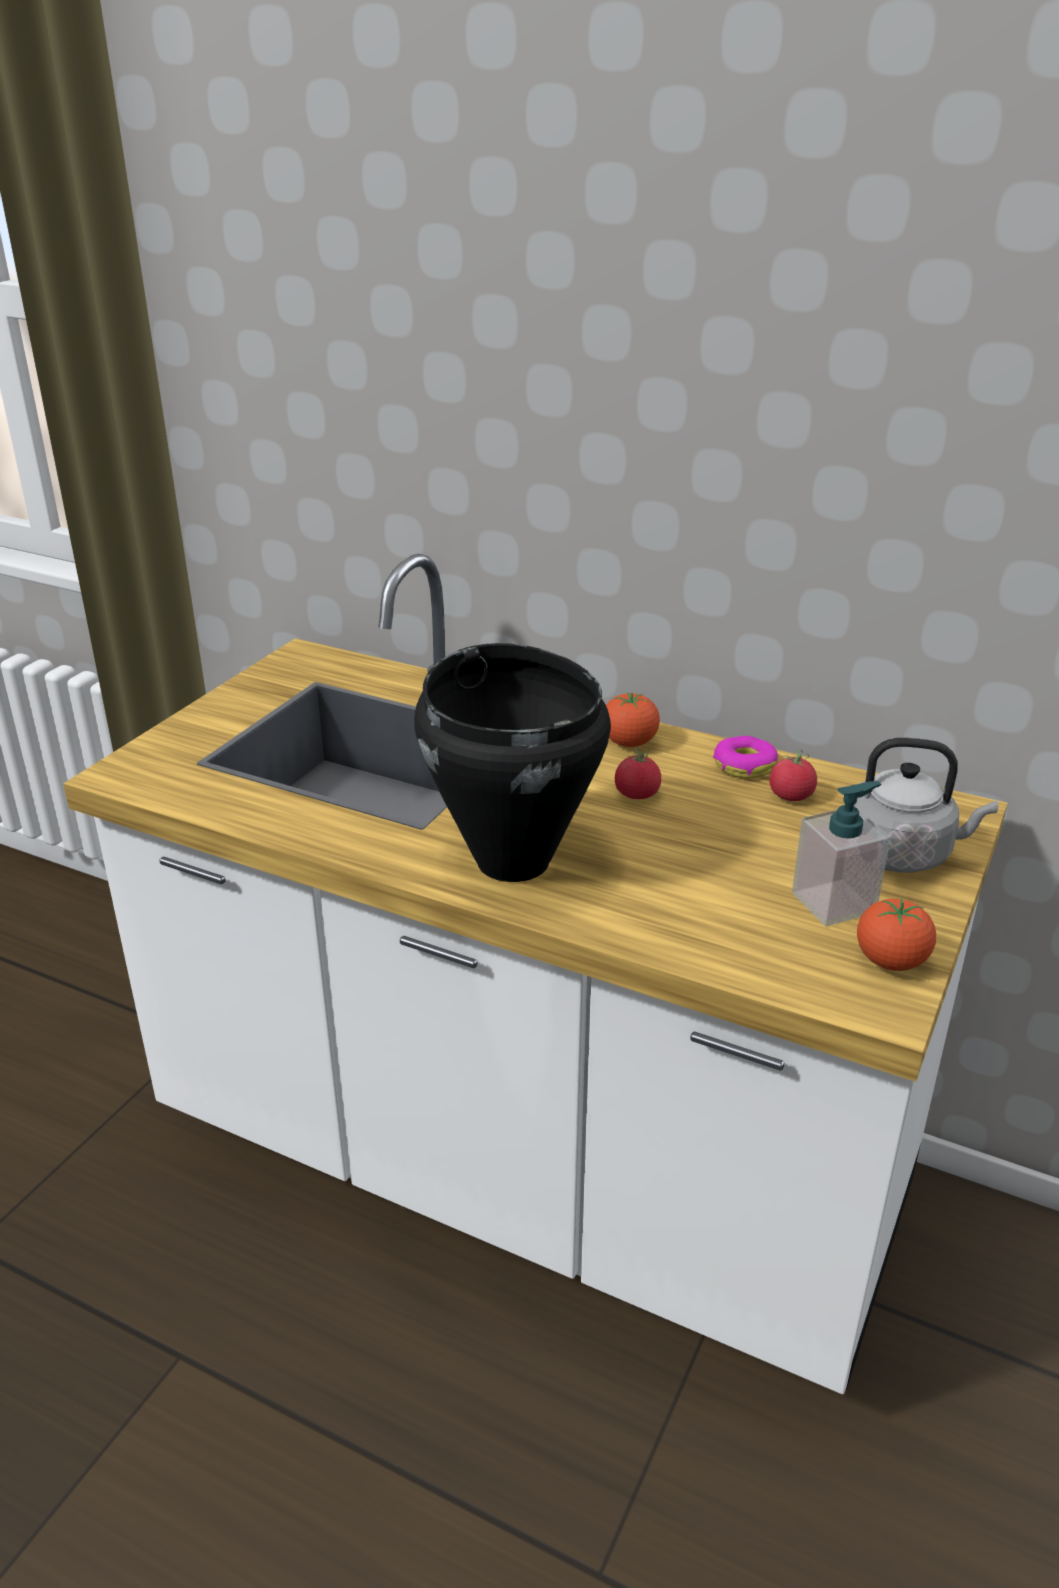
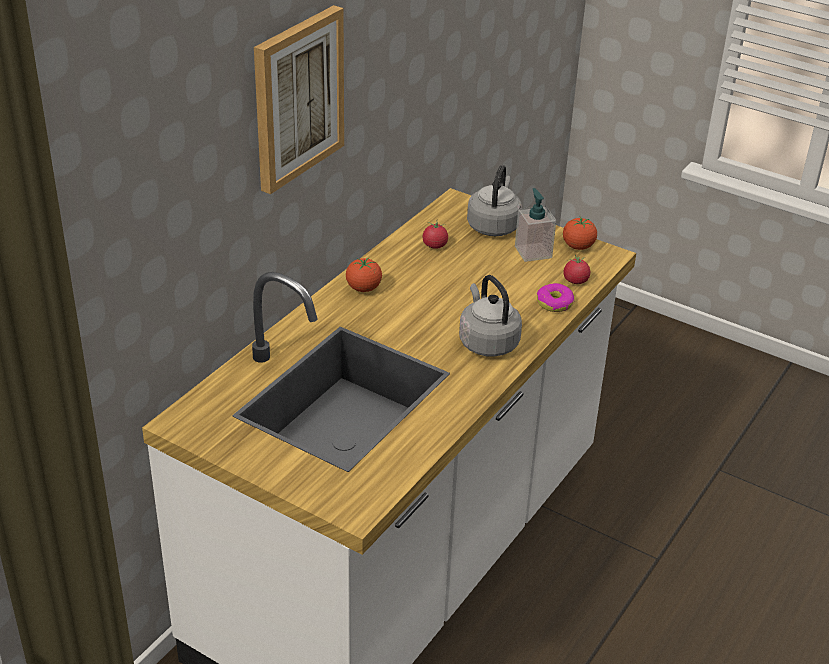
camera: 85 degrees left, 5 degrees up
black cooking pot [414,643,611,882] -> grey kettle [459,275,522,357]
tomato [615,747,661,799] -> tomato moved to [564,255,590,284]
donut [713,736,778,779] -> donut moved to [537,283,575,312]
none -> picture [254,5,344,194]

